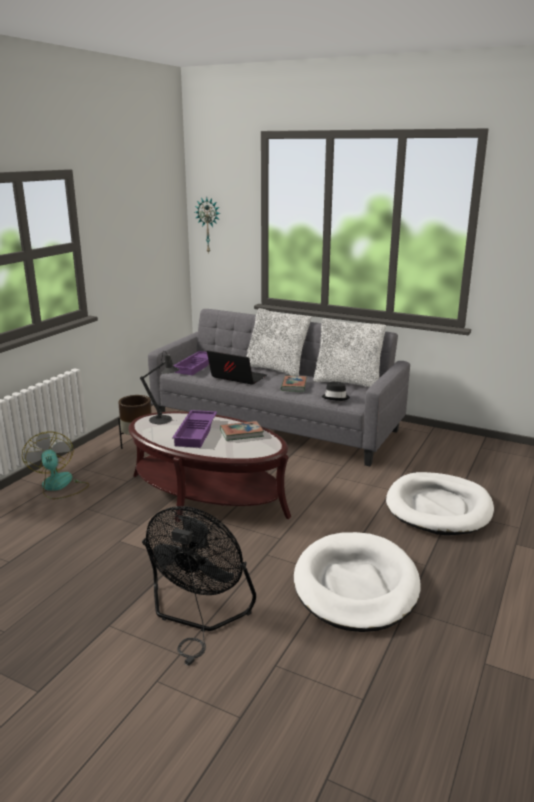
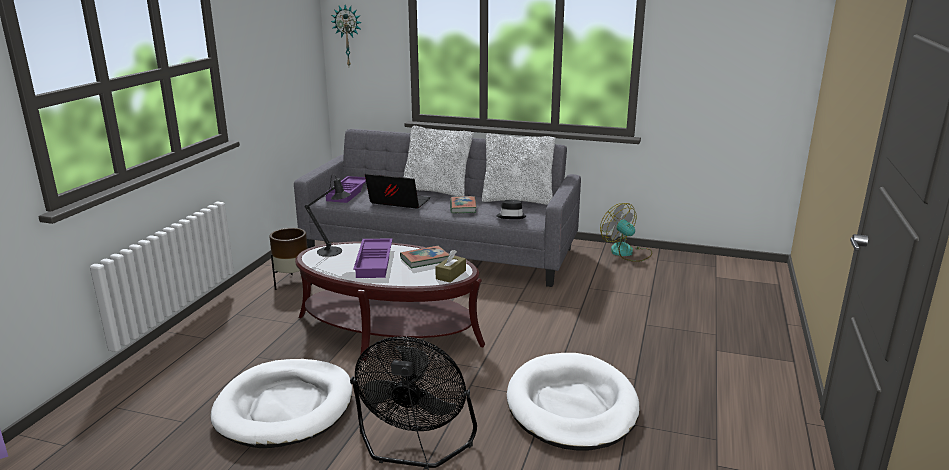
camera: 10 degrees left, 0 degrees up
fan [22,431,89,499] -> fan moved to [600,203,652,262]
white dog bed [386,472,494,535] -> white dog bed moved to [211,359,352,448]
none -> brown tissue box [435,250,466,283]

